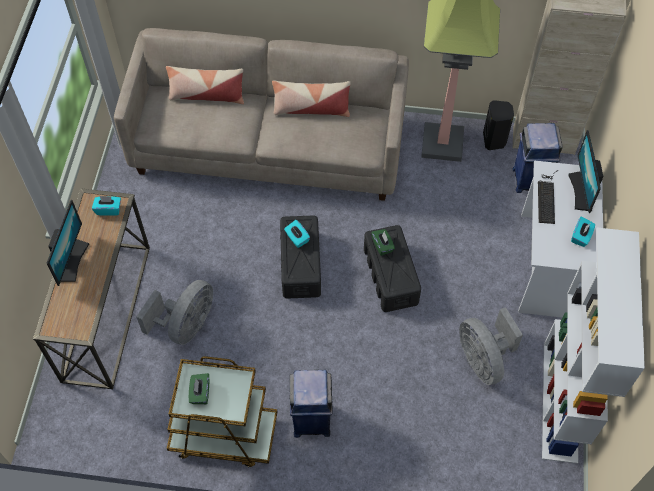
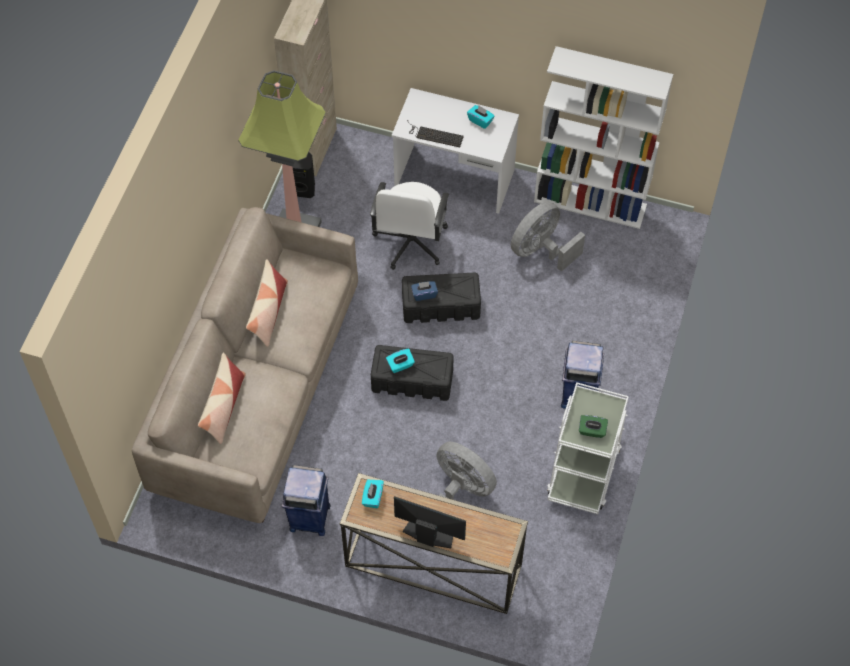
camera: 80 degrees left, 0 degrees up
brown cart [167,356,277,467] -> white cart [547,382,629,514]
green tissue box [371,229,395,256] -> blue tissue box [411,281,438,301]
grey fan [459,307,523,385] -> grey fan turned 150 degrees clockwise [511,202,585,272]
blue trash can [513,123,563,193] -> blue trash can moved to [282,465,331,536]
monitor [568,130,603,213] -> none
none -> white office chair [370,182,449,270]

